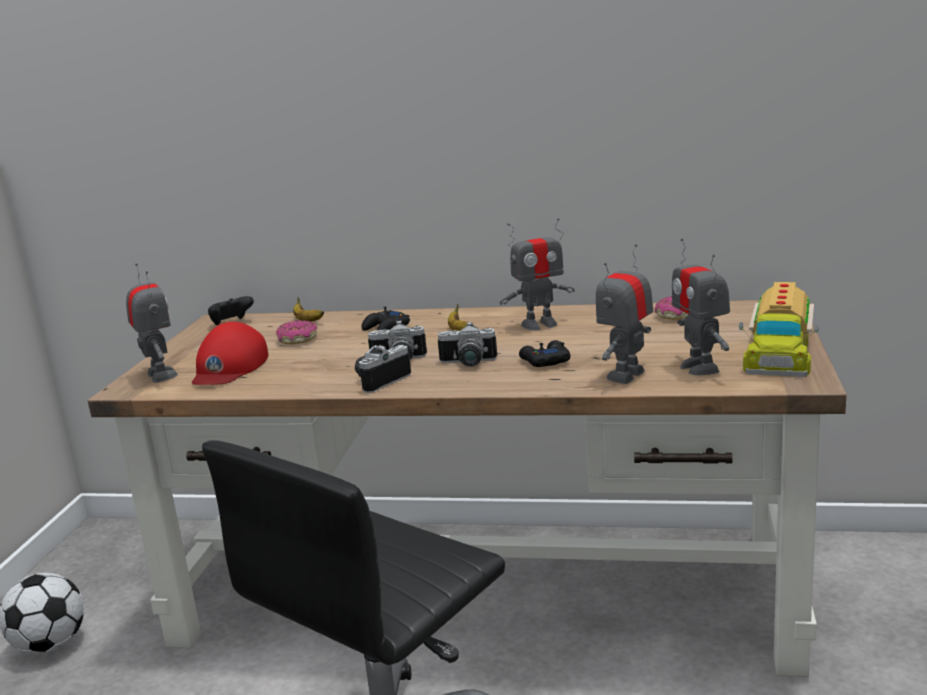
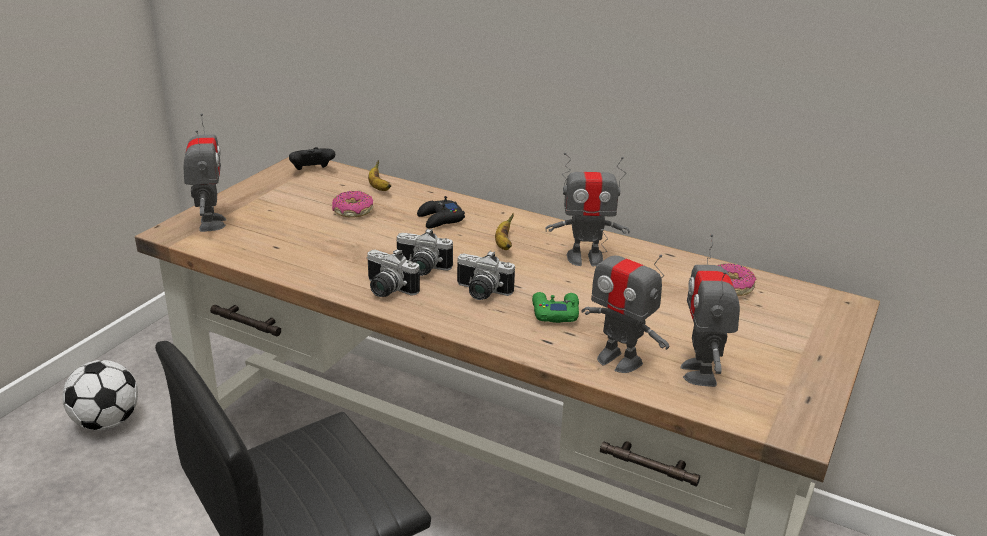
camera: 15 degrees right, 10 degrees up
red cap [192,322,268,385] -> none
camera [355,345,411,393] -> camera turned 120 degrees counterclockwise [366,249,420,297]
black game controller [519,340,570,367] -> green game controller [532,292,579,323]
toy robot [596,244,653,384] -> toy robot turned 105 degrees counterclockwise [581,229,670,373]
toy truck [739,282,819,377] -> none

